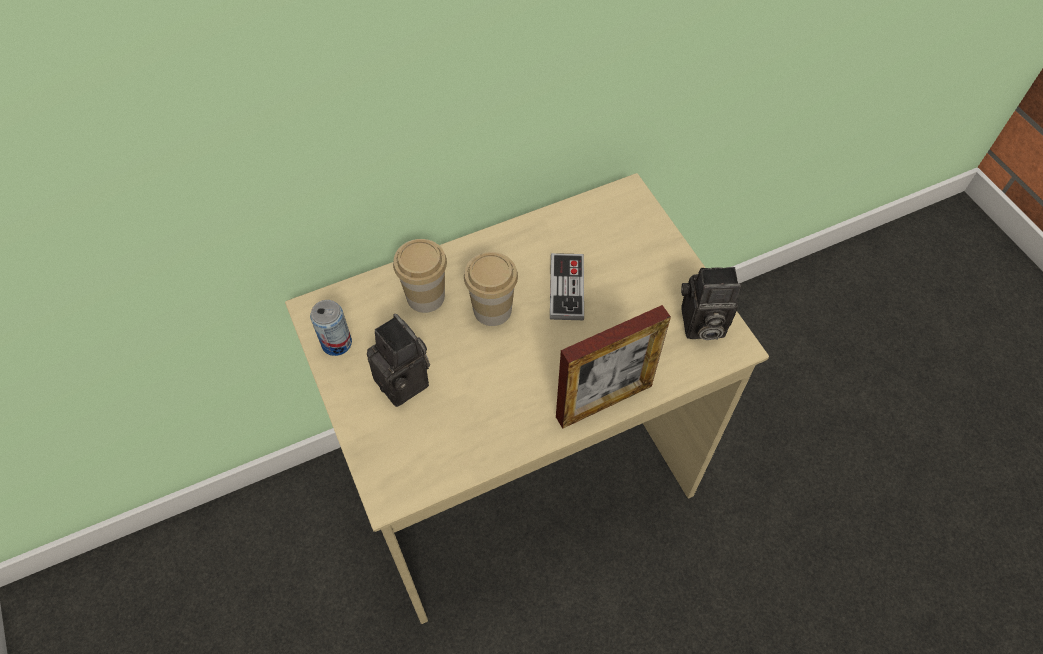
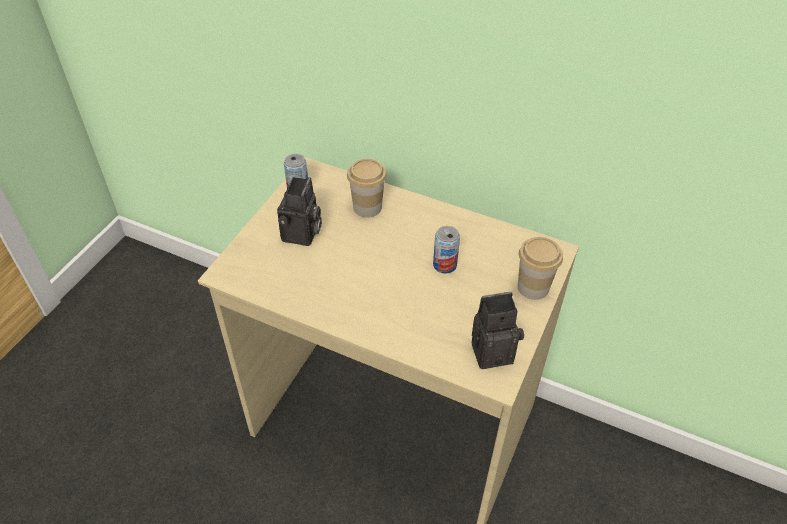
camera: 50 degrees right, 10 degrees down
cup [464,252,518,326] -> cup moved to [518,237,563,300]
game controller [550,253,584,320] -> can [433,226,460,274]
picture frame [556,305,671,429] -> none
camera [681,267,741,340] -> camera turned 120 degrees clockwise [472,292,524,369]

